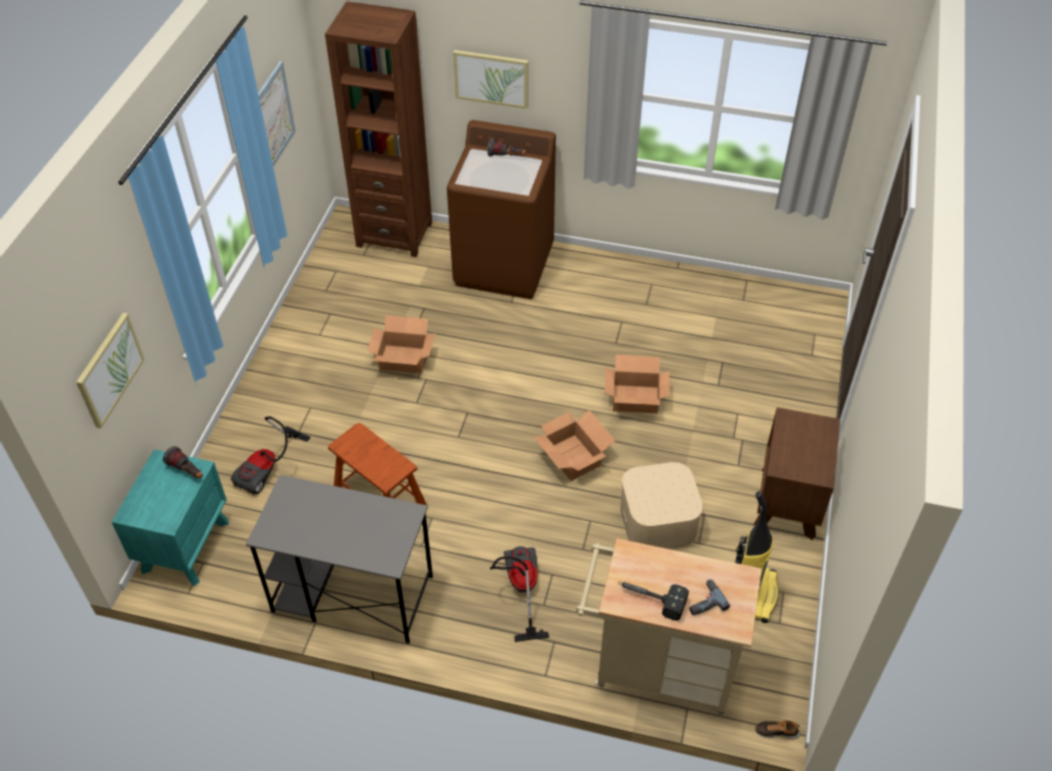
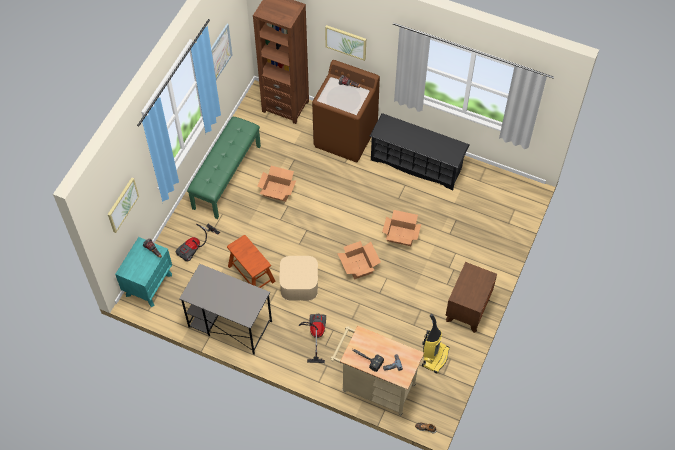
camera: 10 degrees right, 10 degrees up
beige storage box [620,462,703,549] -> beige storage box moved to [279,256,318,301]
none -> green bench [187,117,261,219]
none -> black shoe rack [369,113,470,190]

